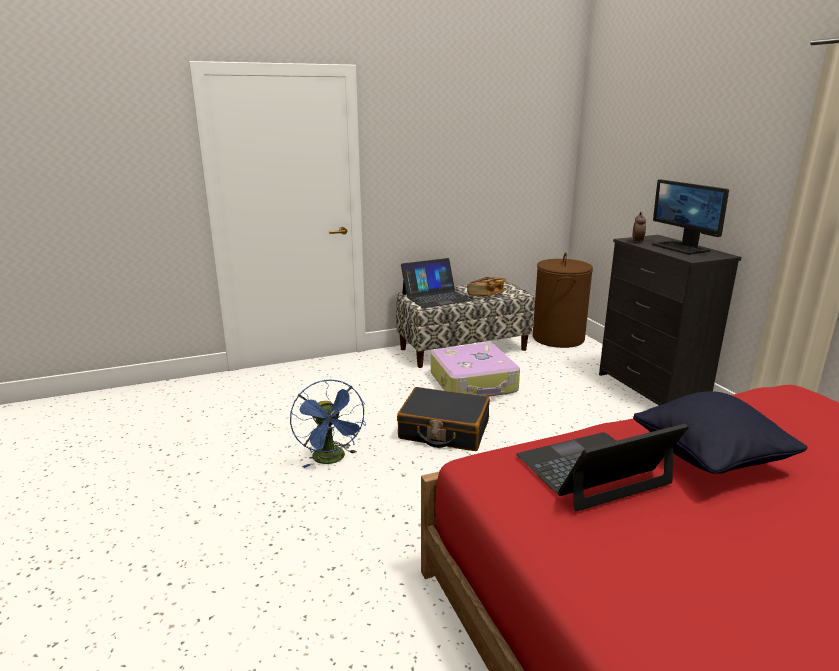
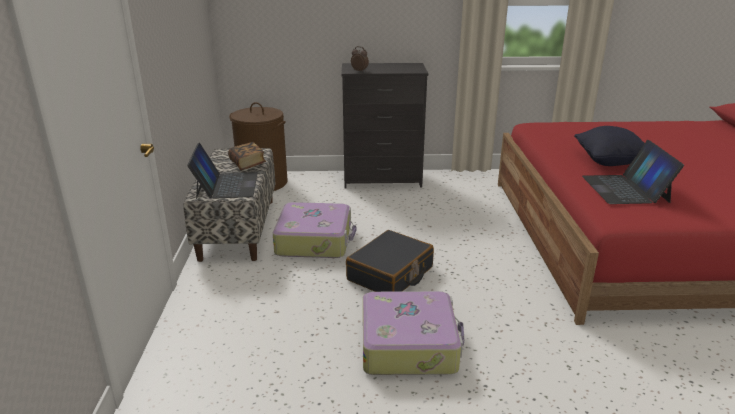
camera: 70 degrees left, 5 degrees up
blue fan [290,380,366,468] -> suitcase [363,291,464,375]
monitor [652,179,729,255] -> none

